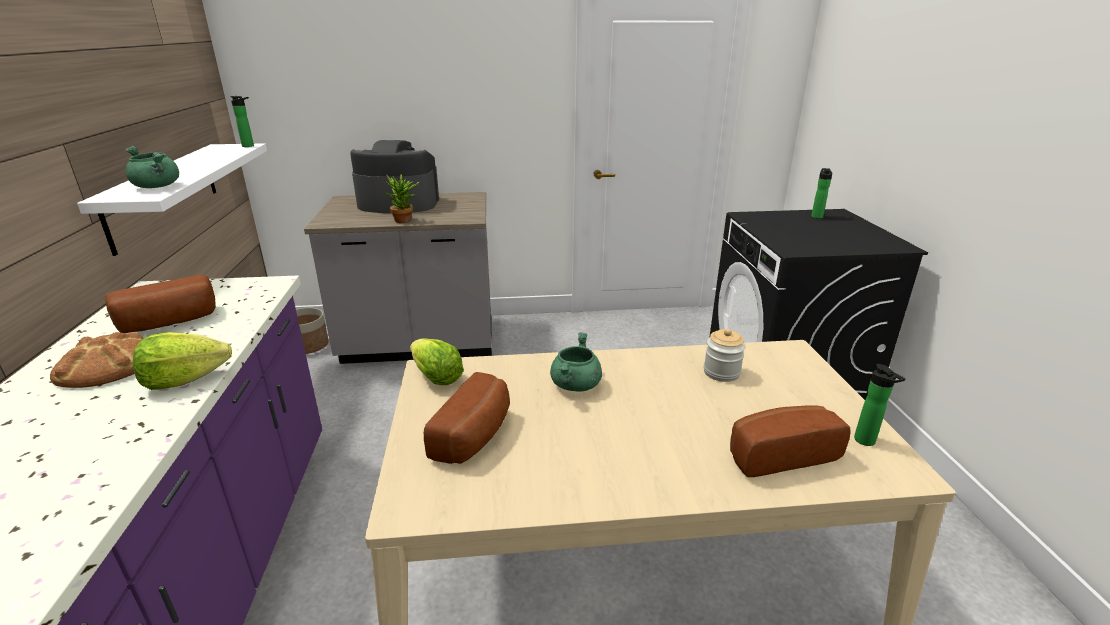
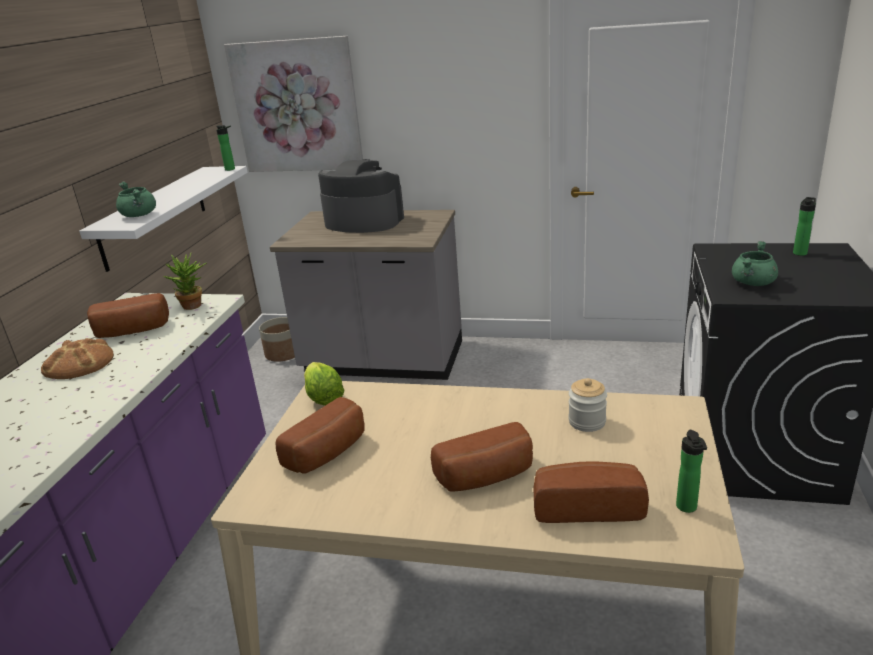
camera: 20 degrees right, 0 degrees up
lettuce [133,332,232,390] -> none
potted plant [385,174,420,223] -> potted plant moved to [163,252,207,310]
green cooking pot [550,332,602,392] -> green cooking pot moved to [732,241,778,286]
none -> picture [224,36,363,172]
none -> bread [431,422,533,492]

